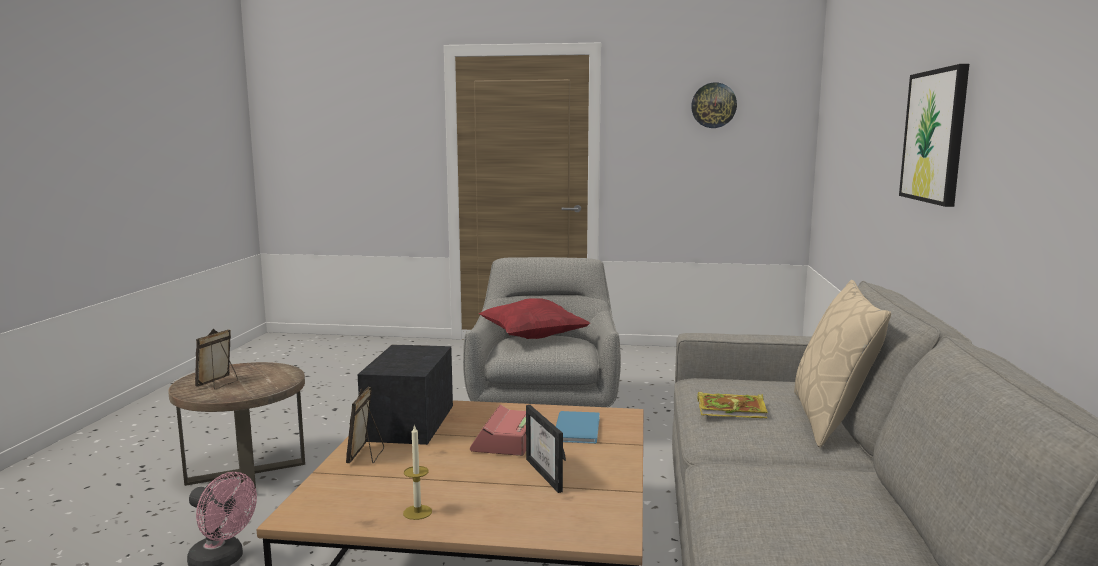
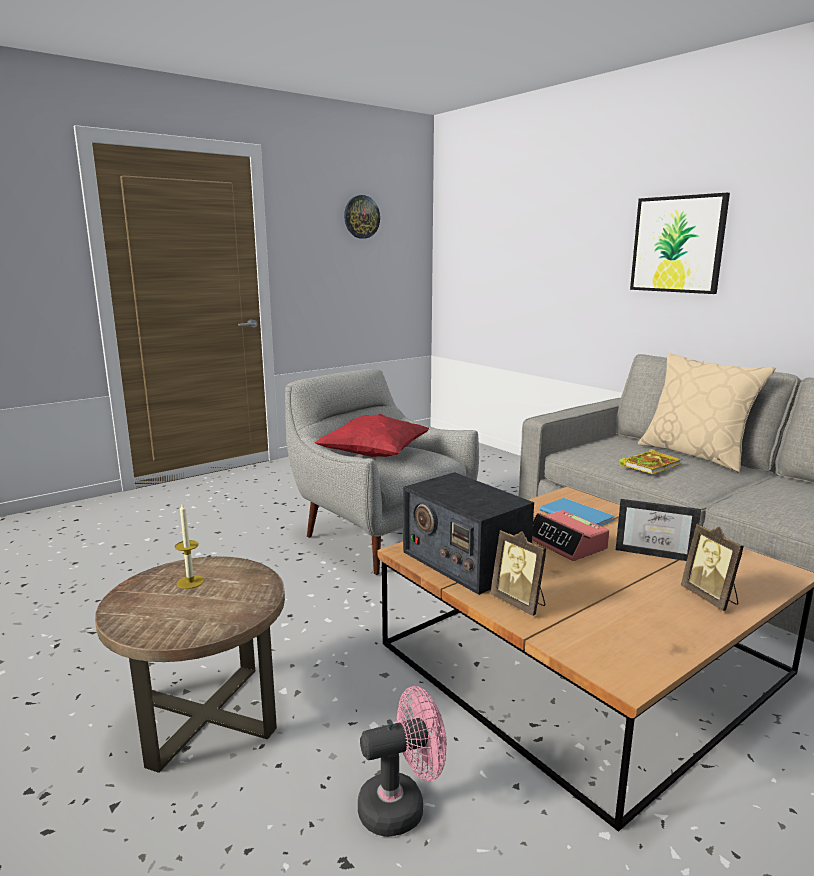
camera: 45 degrees left, 5 degrees up
picture frame [195,329,238,389] -> picture frame moved to [681,524,744,611]
candle [403,424,432,520] -> candle moved to [175,503,204,589]

